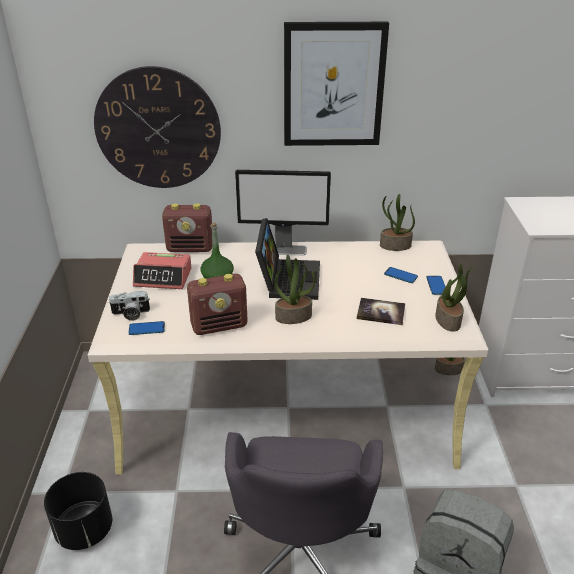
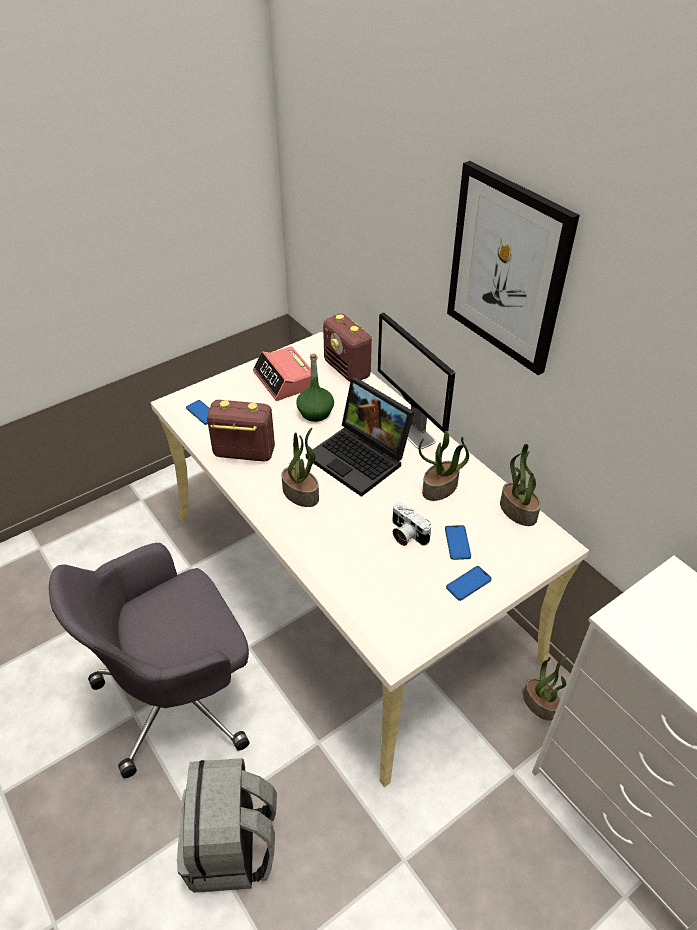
camera: 55 degrees right, 10 degrees up
black planter [44,472,112,550] -> none
wall clock [94,66,221,188] -> none
camera [108,291,150,321] -> camera moved to [392,502,431,546]
radio [187,274,247,335] -> radio turned 150 degrees clockwise [207,400,275,462]
laptop [255,218,320,300] -> laptop turned 75 degrees clockwise [306,377,414,497]
book [357,298,405,325] -> none
potted plant [435,263,476,332] -> potted plant moved to [418,431,469,501]

